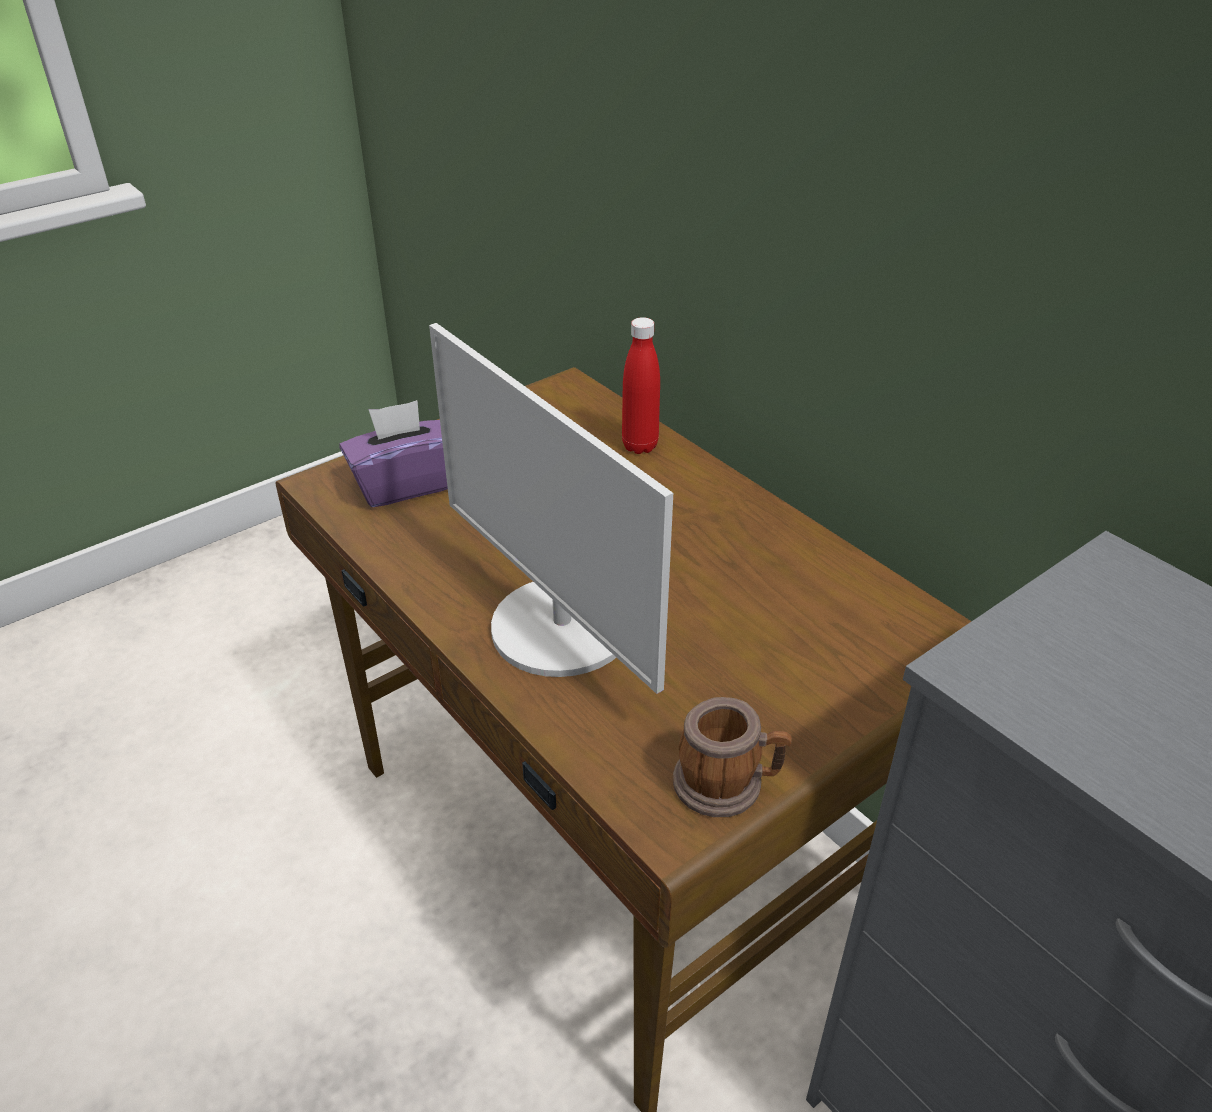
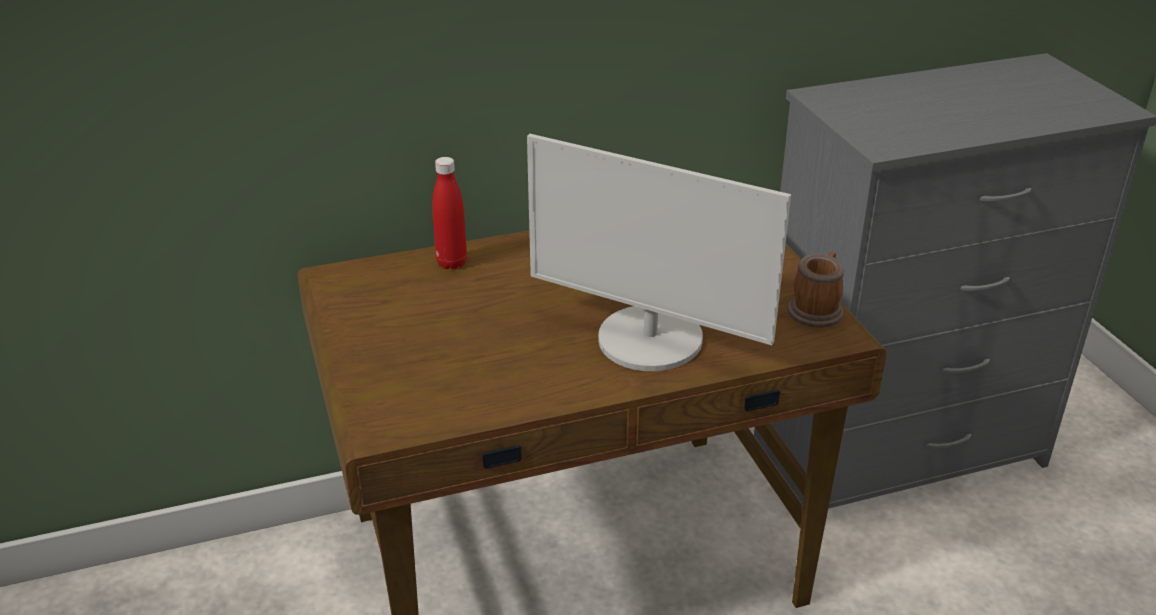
camera: 70 degrees left, 5 degrees down
purple tissue box [339,400,448,507] -> none
monitor [429,323,673,694] -> monitor turned 45 degrees clockwise [527,134,791,371]

